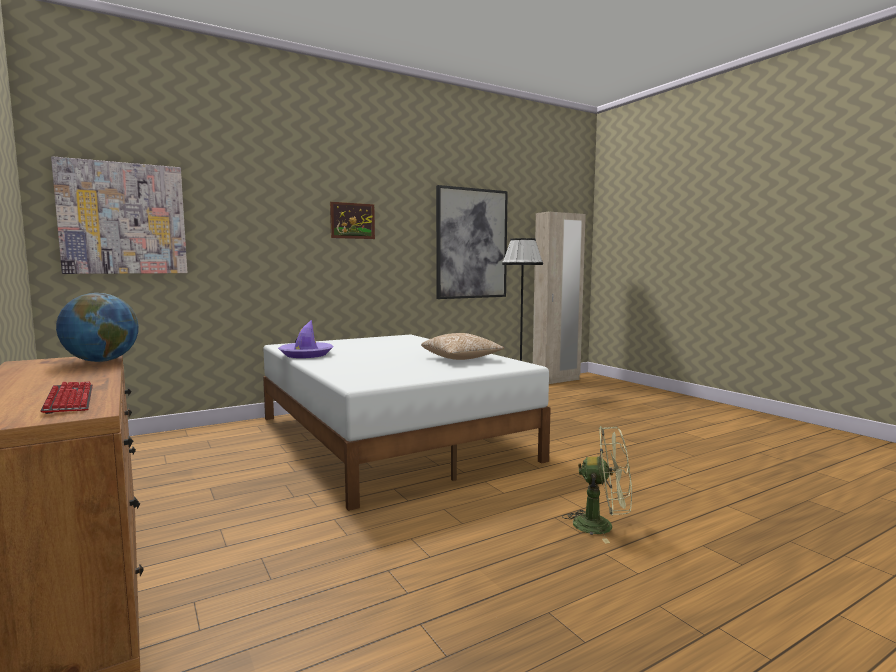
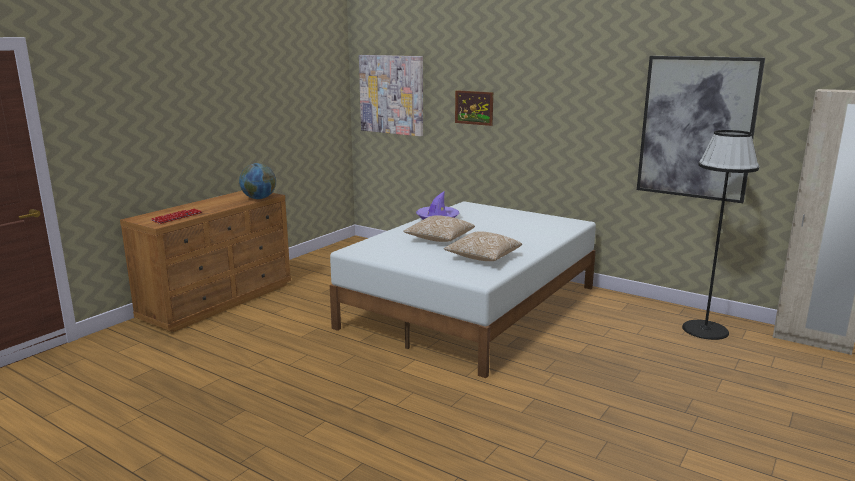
camera: 65 degrees right, 10 degrees up
picture [330,202,375,239] -> picture moved to [455,90,493,126]
green fan [562,426,632,544] -> none
none -> pillow [403,215,475,242]

